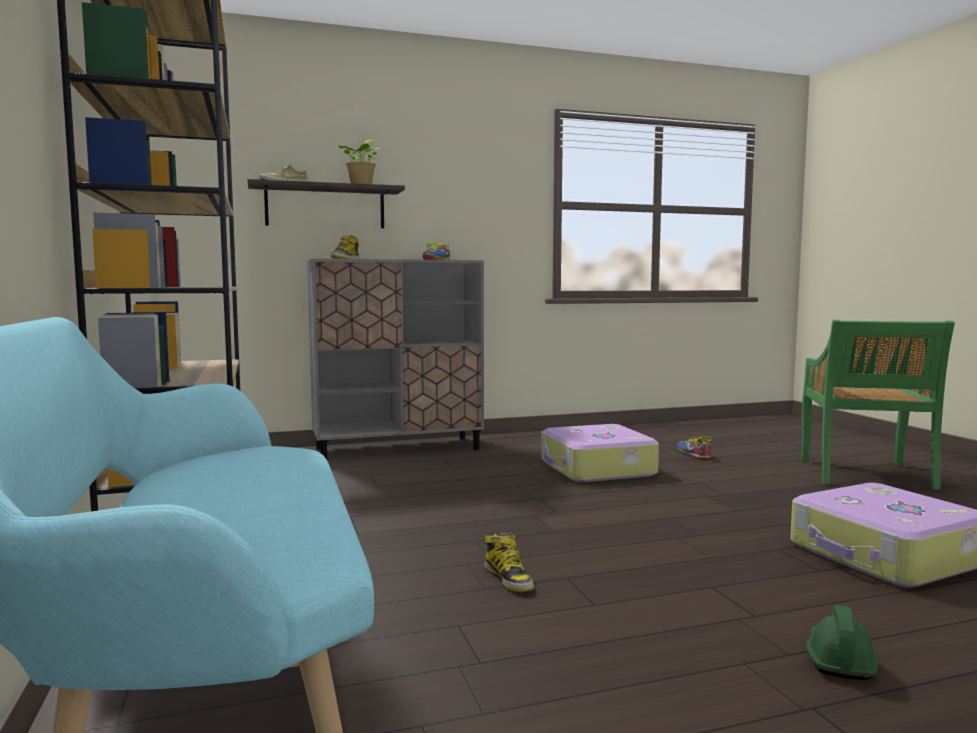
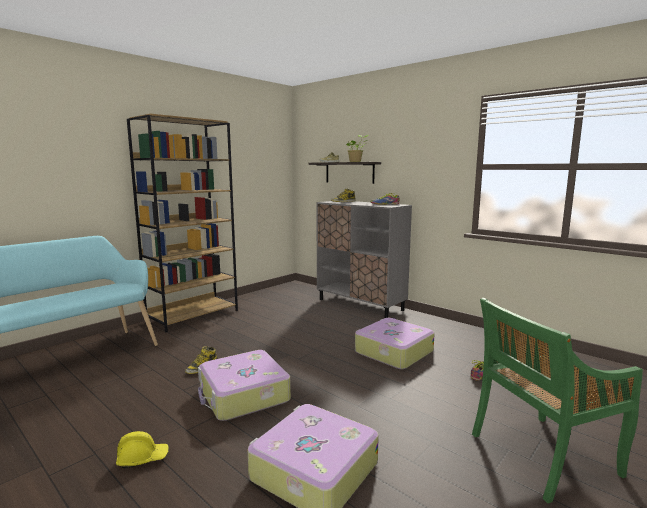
camera: 60 degrees right, 5 degrees up
green hard hat [806,605,879,680] -> yellow hard hat [116,431,169,469]
none -> suitcase [198,350,291,421]

